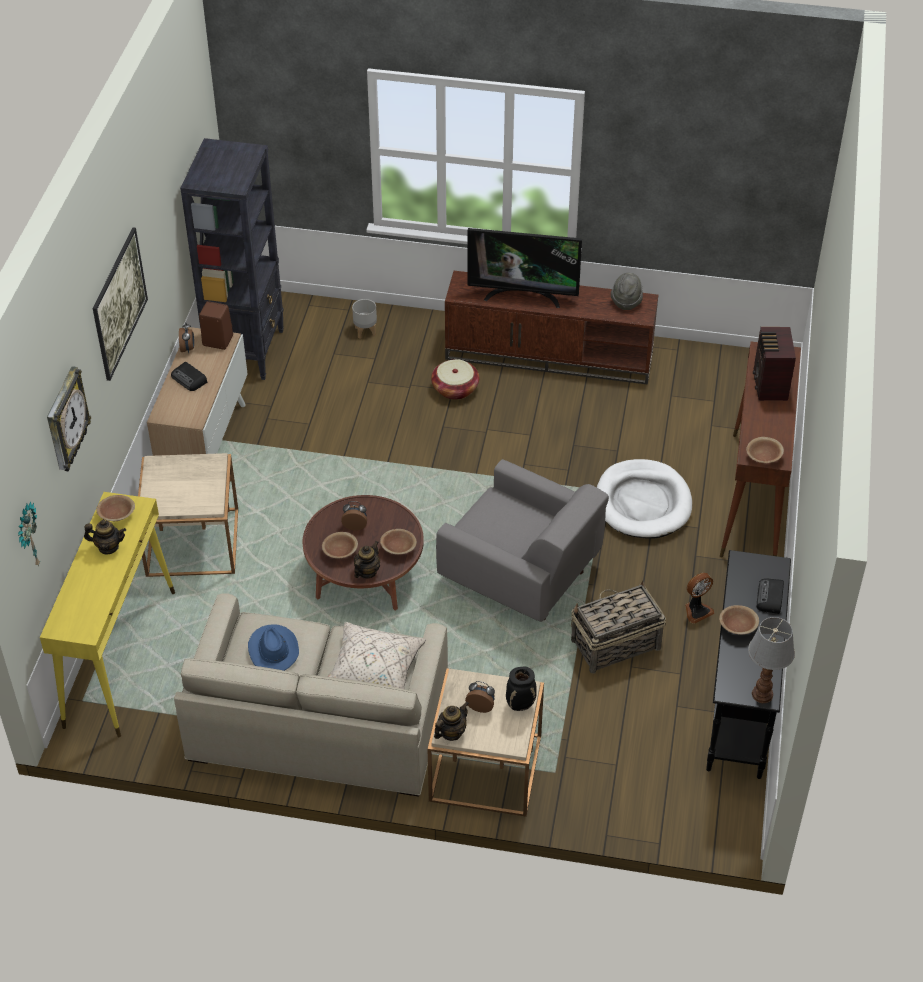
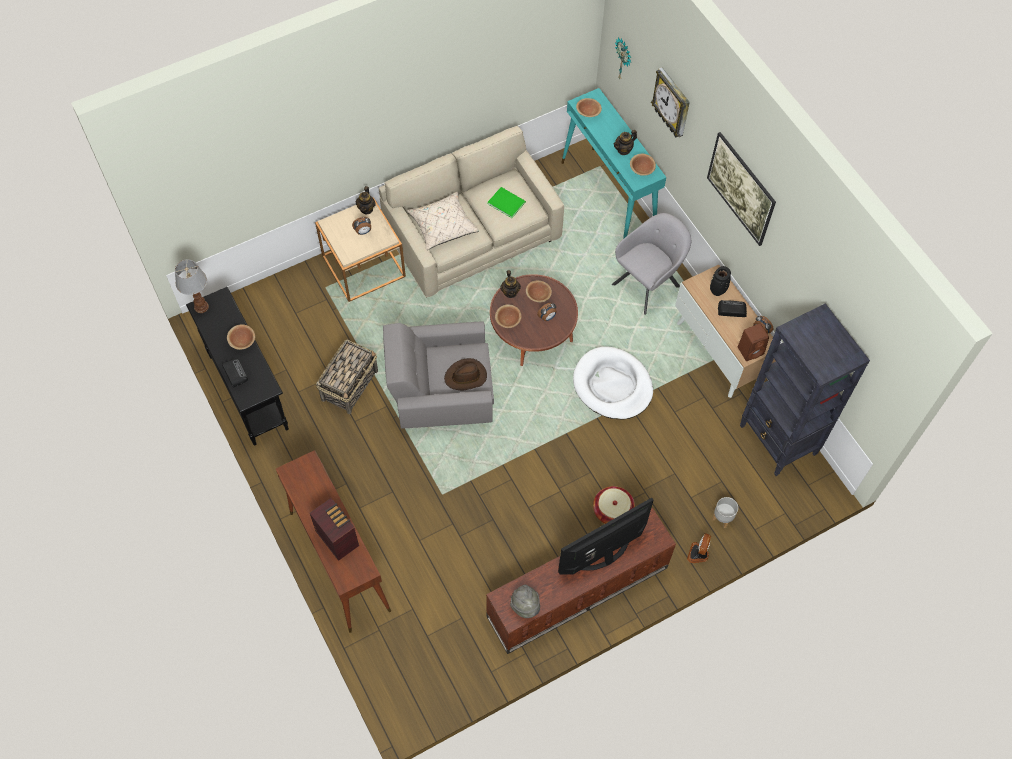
camera: 140 degrees right, 15 degrees up
yellow console table [40,492,175,737] -> turquoise console table [561,88,666,239]
beige side table [138,453,238,577] -> grey armchair [612,213,691,315]
blue hat [248,624,299,671] -> green book [488,187,526,218]
black vase [506,667,537,711] -> black vase moved to [710,266,731,296]
white dog bed [597,459,692,539] -> white dog bed moved to [573,347,653,419]
fan [685,573,714,624] -> fan moved to [687,533,711,563]
brown bowl [746,437,784,463] -> brown bowl moved to [576,98,602,117]
none -> brown hat [444,358,487,390]

